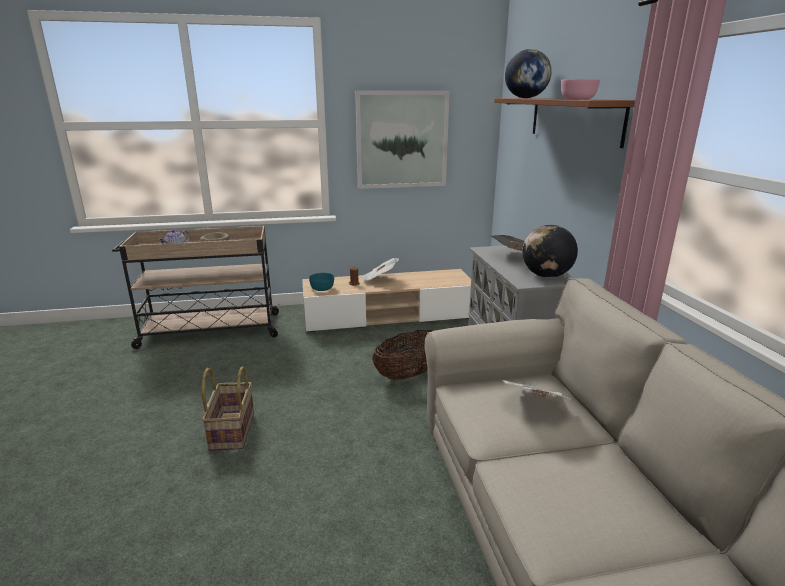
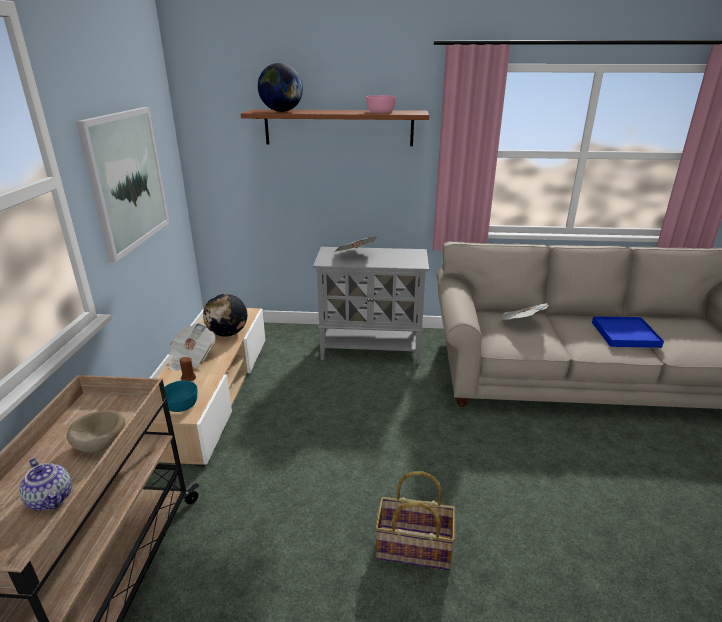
camera: 75 degrees left, 5 degrees up
basket [372,330,432,380] -> none
globe [522,225,578,278] -> globe moved to [203,294,247,337]
none -> blue tray [592,316,664,348]

